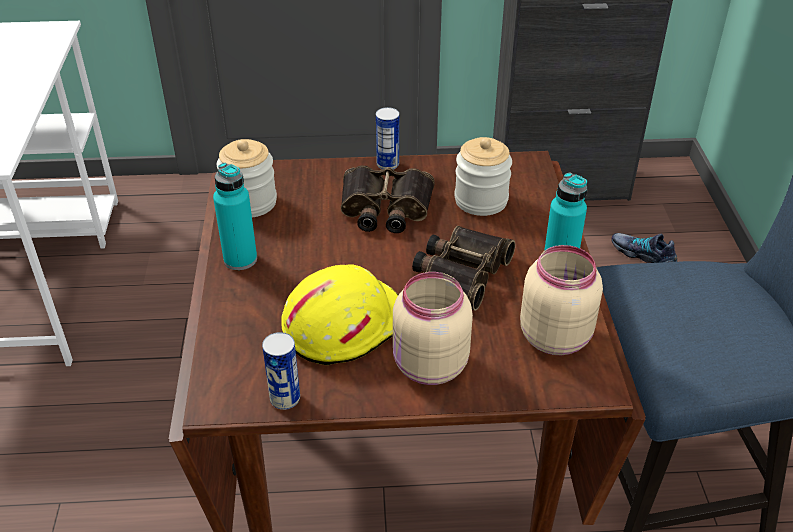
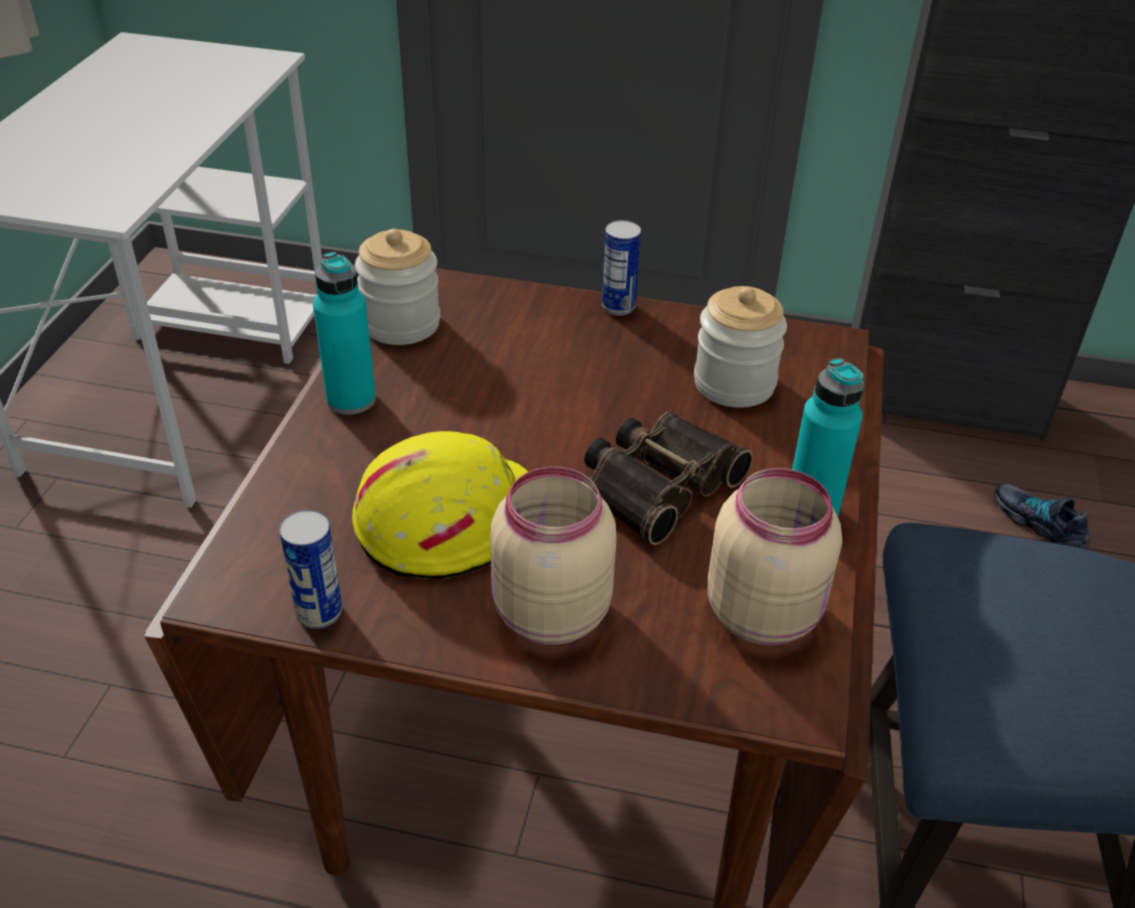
camera: 15 degrees right, 0 degrees up
binoculars [341,166,435,233] -> none

